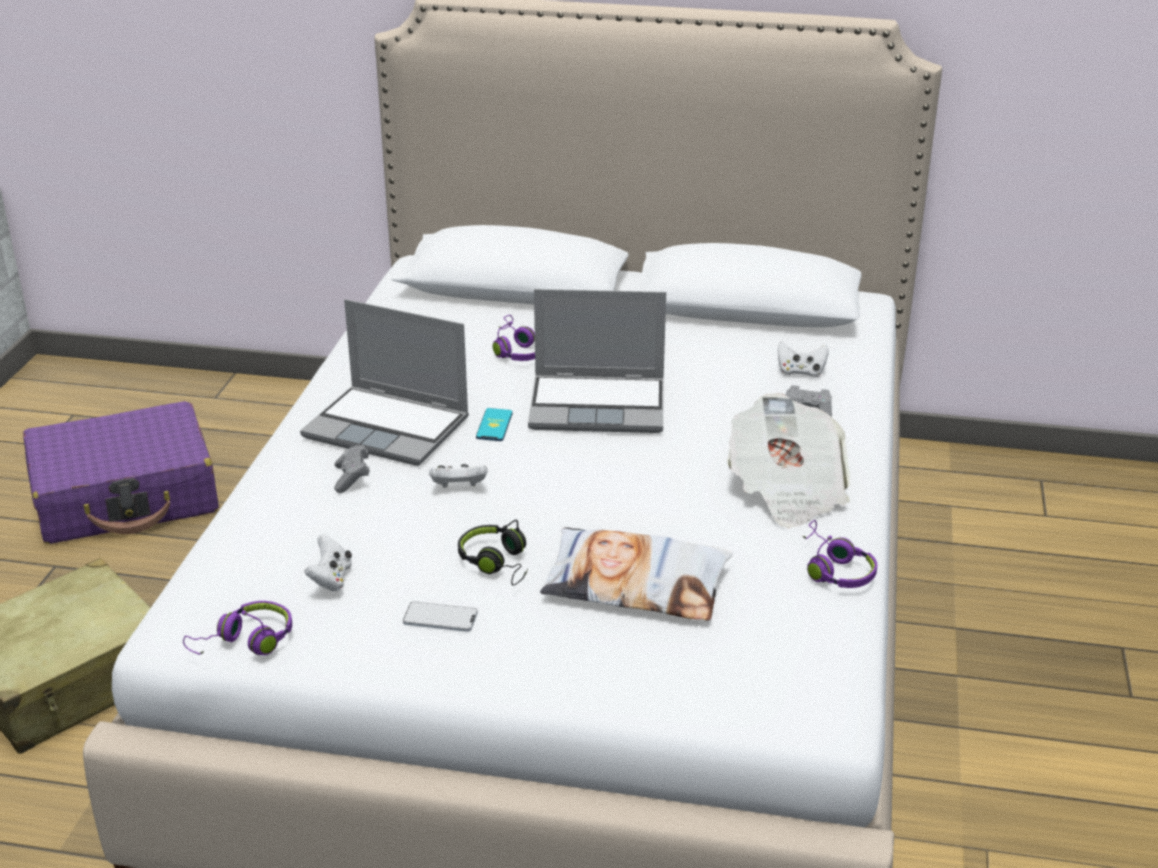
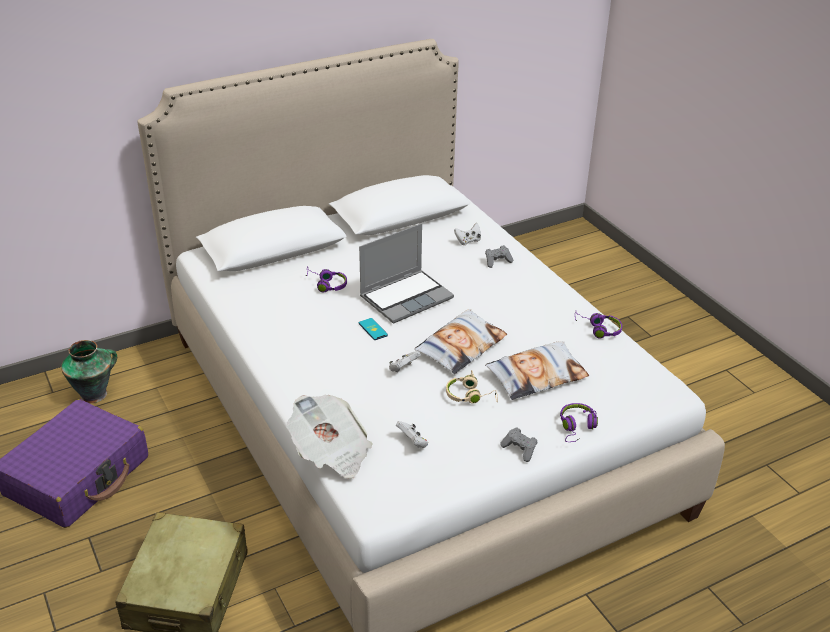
camera: 40 degrees left, 5 degrees up
purple headphones [183,601,292,655] -> purple headphones moved to [560,403,598,442]
laptop [300,299,469,466] -> none
grey game controller [334,445,369,493] -> grey game controller moved to [500,427,537,462]
phone [403,602,478,632] -> none
black headphones [458,520,528,586] -> beige headphones [446,370,498,404]
newspaper [727,393,850,528] -> newspaper moved to [287,395,373,479]
none -> vase [61,340,117,403]
none -> pillow [414,309,507,374]

